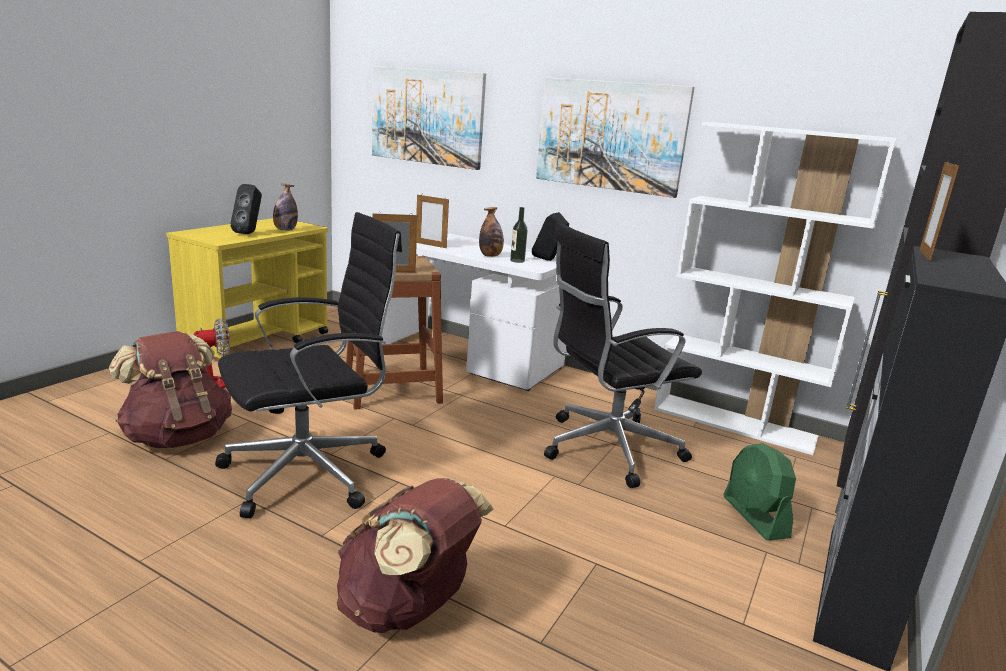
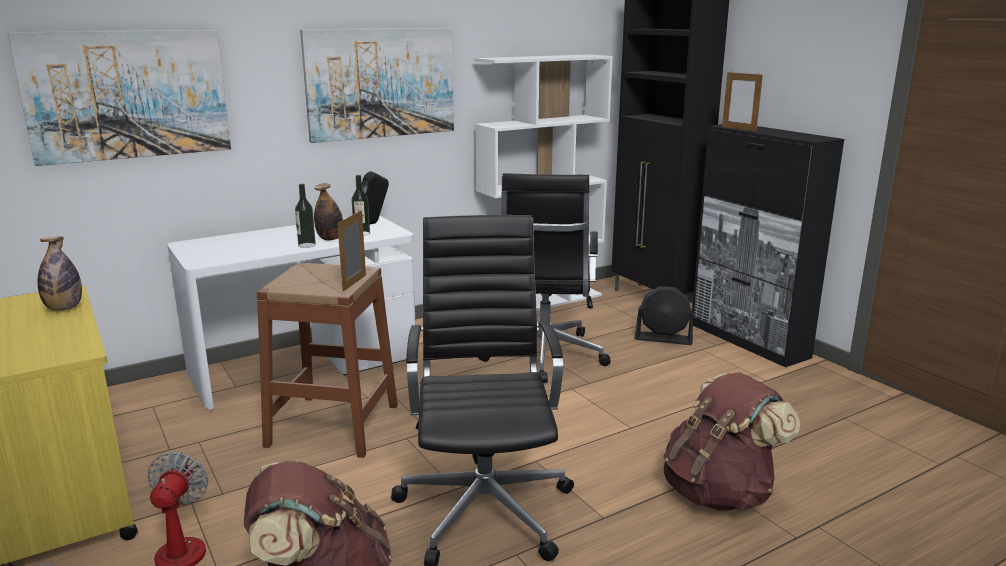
camera: 60 degrees left, 0 degrees up
black speaker [230,184,262,234] -> none
picture frame [416,195,449,248] -> none
green fan [723,443,796,541] -> black fan [635,286,693,345]
none -> bottle [295,184,316,248]

